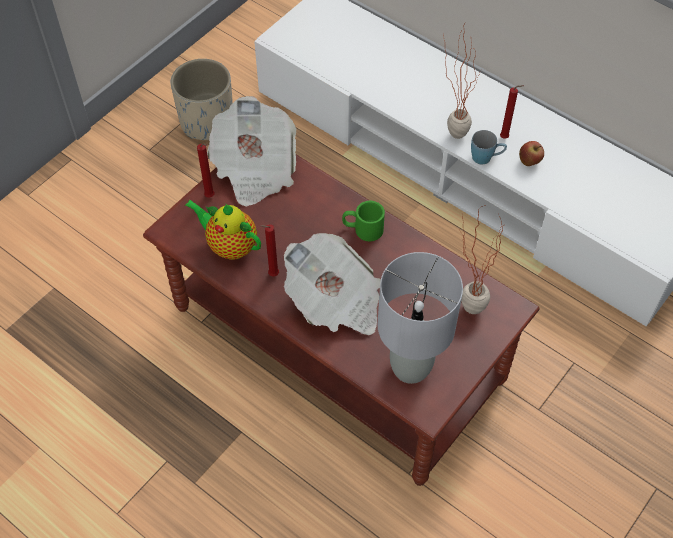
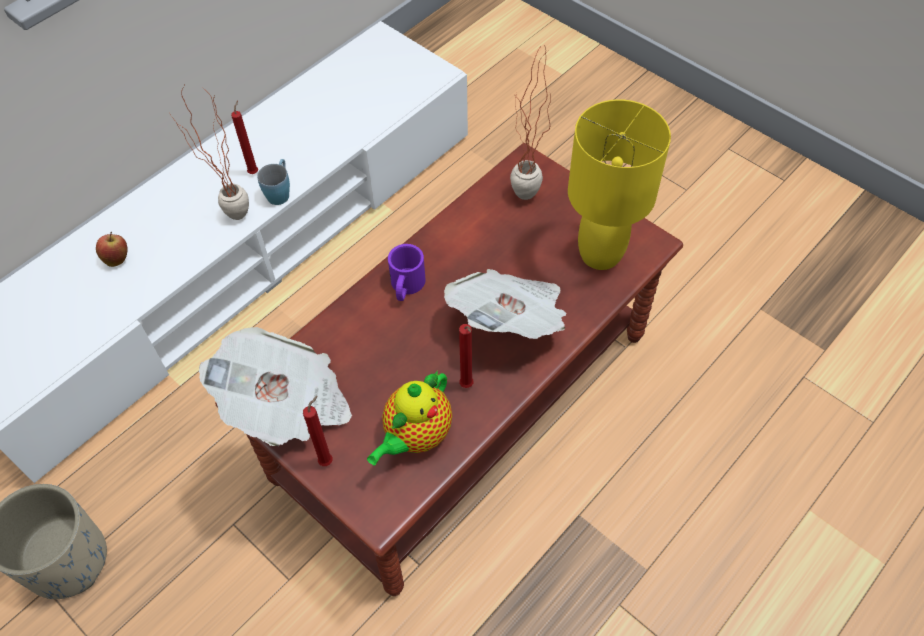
camera: 85 degrees left, 0 degrees up
green mug [342,201,385,241] -> purple mug [388,244,425,301]
grey table lamp [378,252,463,384] -> yellow table lamp [568,99,671,270]
apple [519,141,544,166] -> apple moved to [96,232,127,267]

